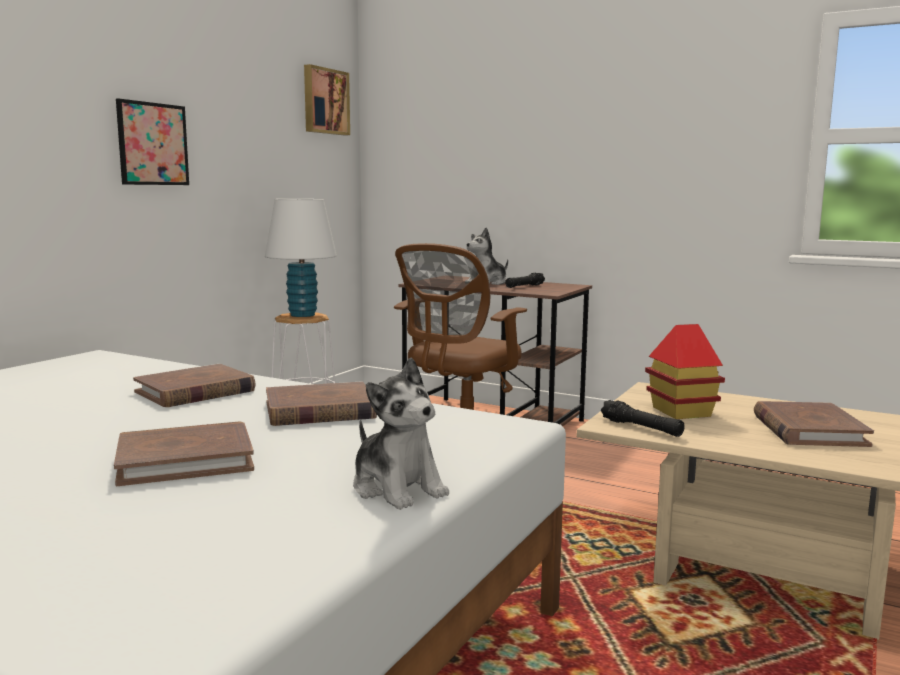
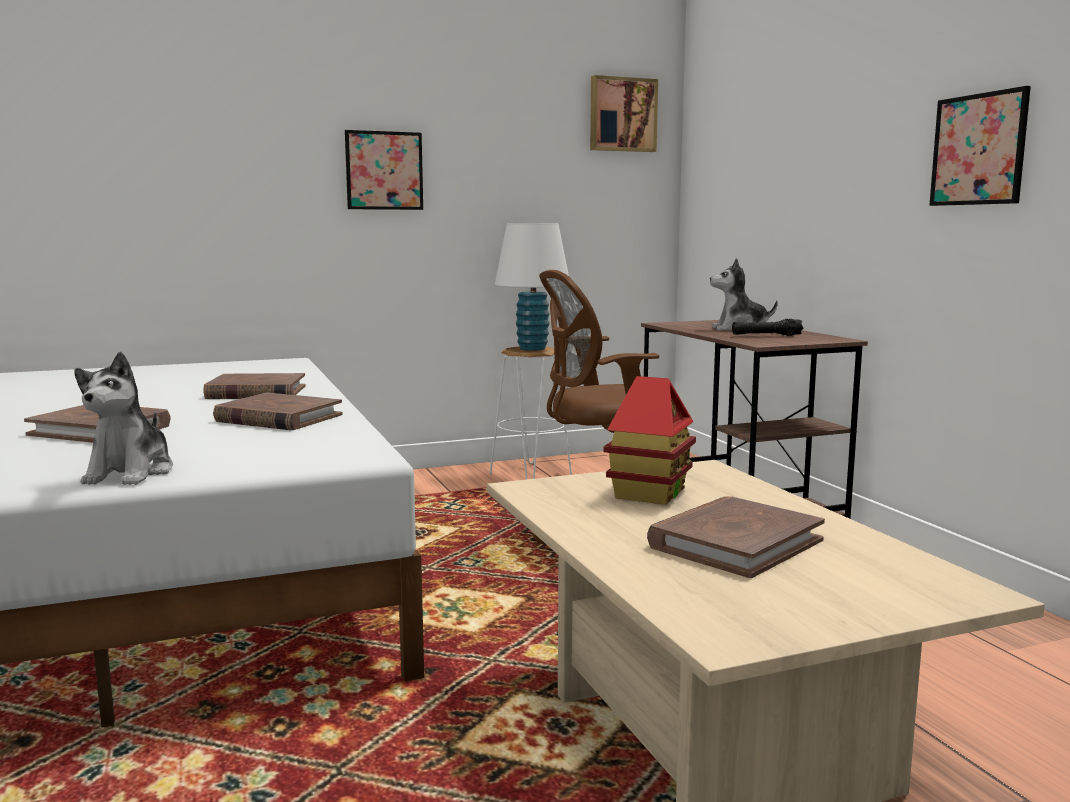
camera: 40 degrees right, 0 degrees up
black flashlight [601,400,685,437] -> none
none -> picture [929,86,1031,206]

